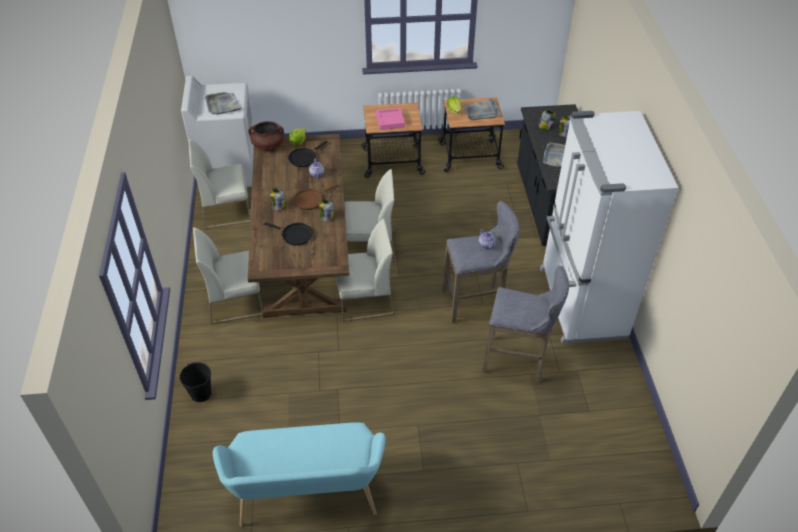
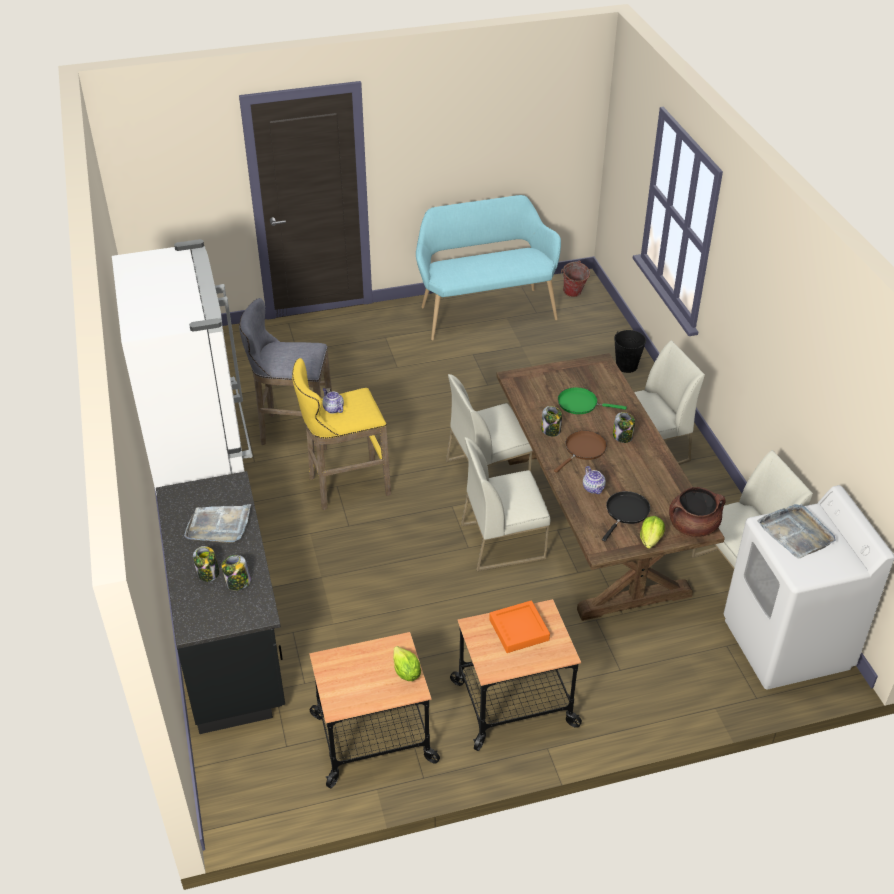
camera: 170 degrees right, 5 degrees down
black frying pan [264,222,313,245] -> green frying pan [558,387,627,414]
pink tray [376,108,405,130] -> orange tray [489,601,550,653]
grey stool [442,201,520,323] -> yellow stool [292,358,391,510]
grey tray [463,98,500,120] -> none
none -> bucket [561,261,590,297]

